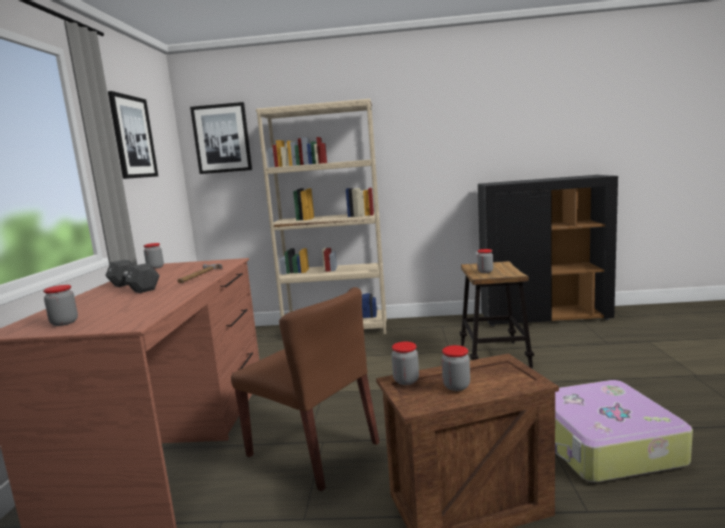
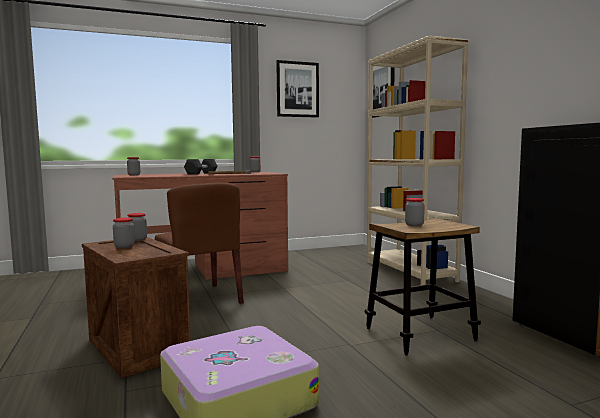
camera: 65 degrees right, 5 degrees down
brown chair [231,287,380,491] -> brown chair turned 45 degrees counterclockwise [155,183,244,304]

